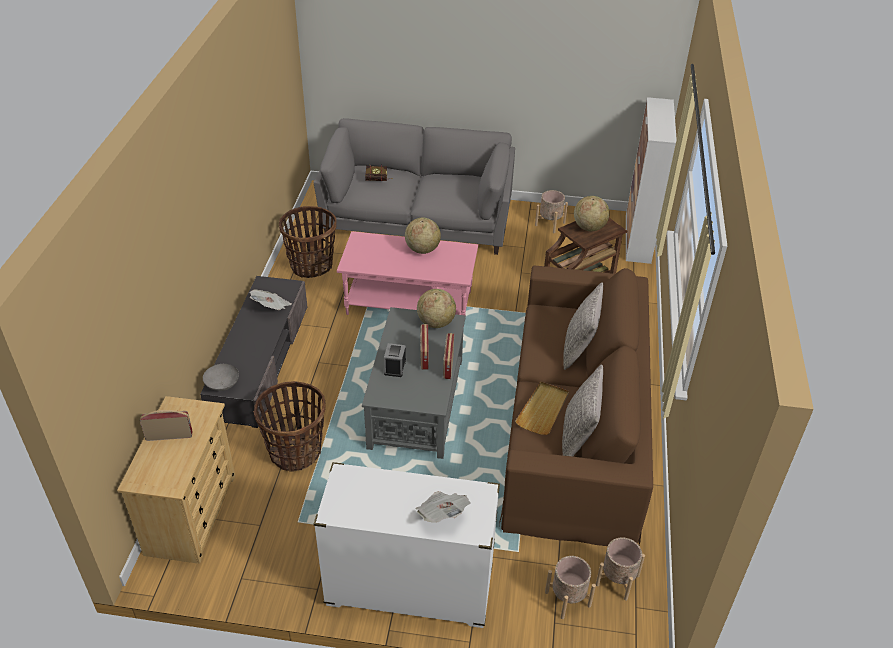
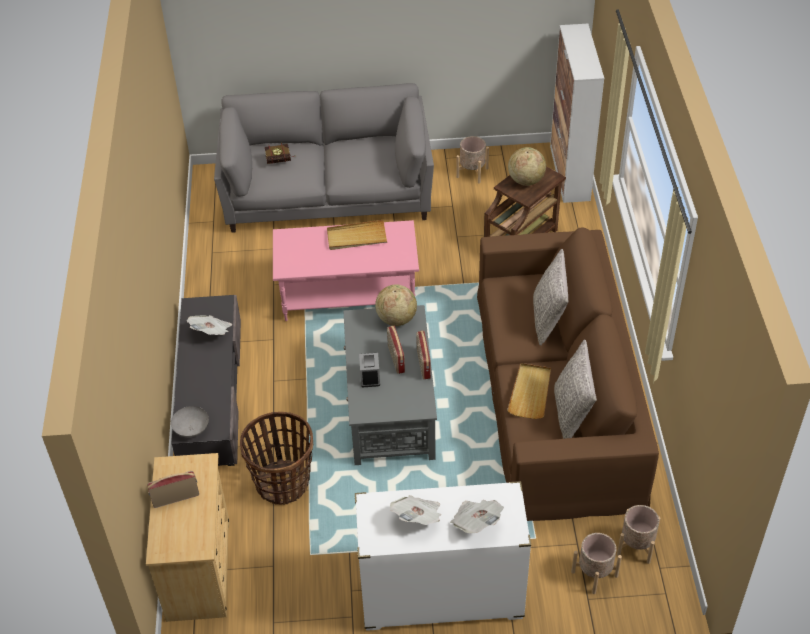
camera: 10 degrees left, 5 degrees up
basket [279,206,337,278] -> none
globe [405,217,441,254] -> beige tray [327,220,387,250]
none -> newspaper [390,495,441,525]

